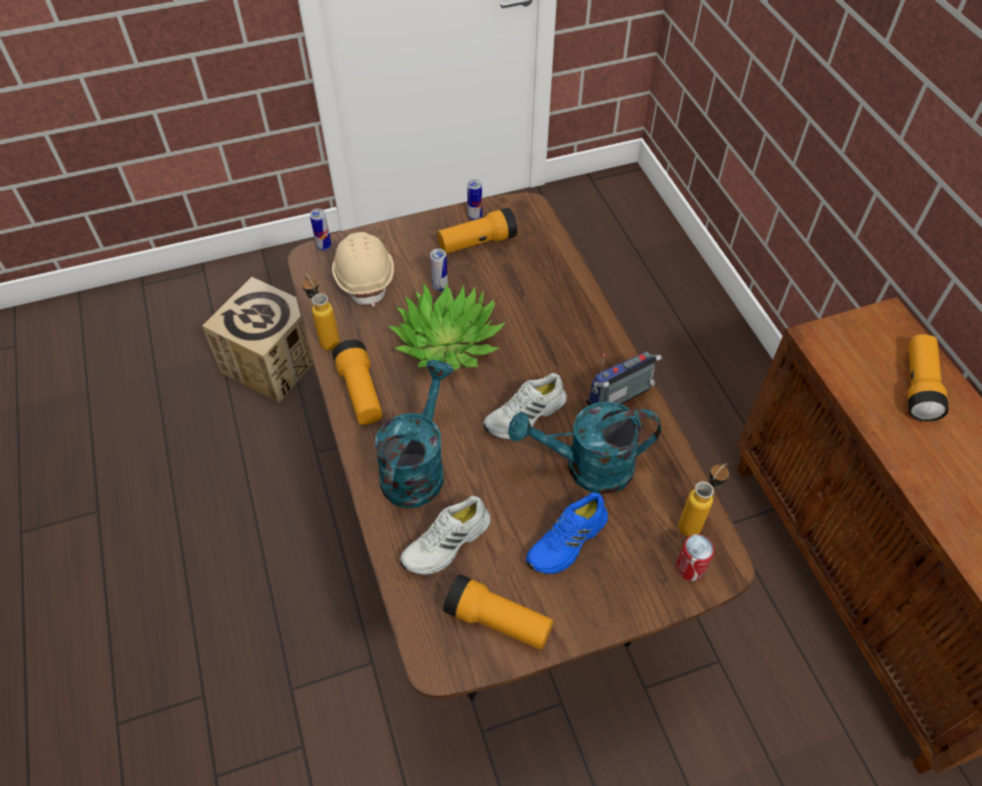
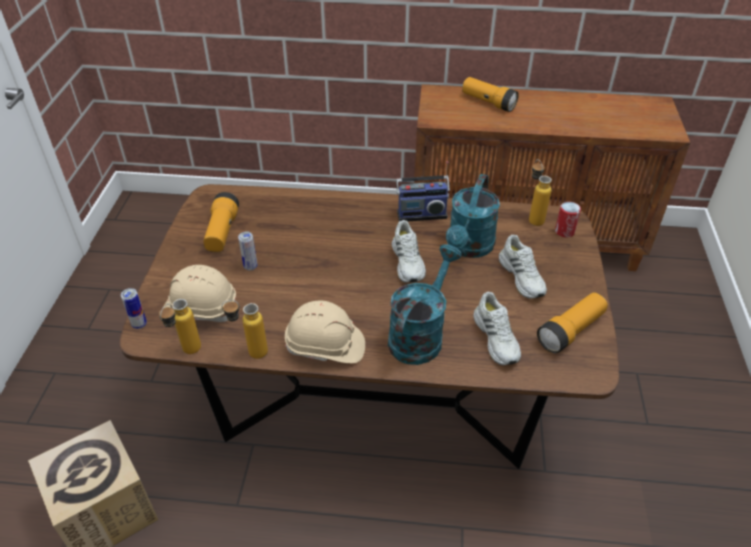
camera: 65 degrees left, 10 degrees down
flashlight [333,340,382,425] -> beige hard hat [285,301,365,363]
turquoise watering can [375,360,454,508] -> turquoise watering can turned 75 degrees clockwise [388,244,462,365]
potted plant [388,283,505,370] -> none
can [467,179,482,220] -> none
blue shoe [526,492,608,574] -> white shoe [499,235,547,299]
radio [586,351,662,405] -> radio turned 90 degrees counterclockwise [396,161,450,221]
none -> bottle [159,299,201,354]

